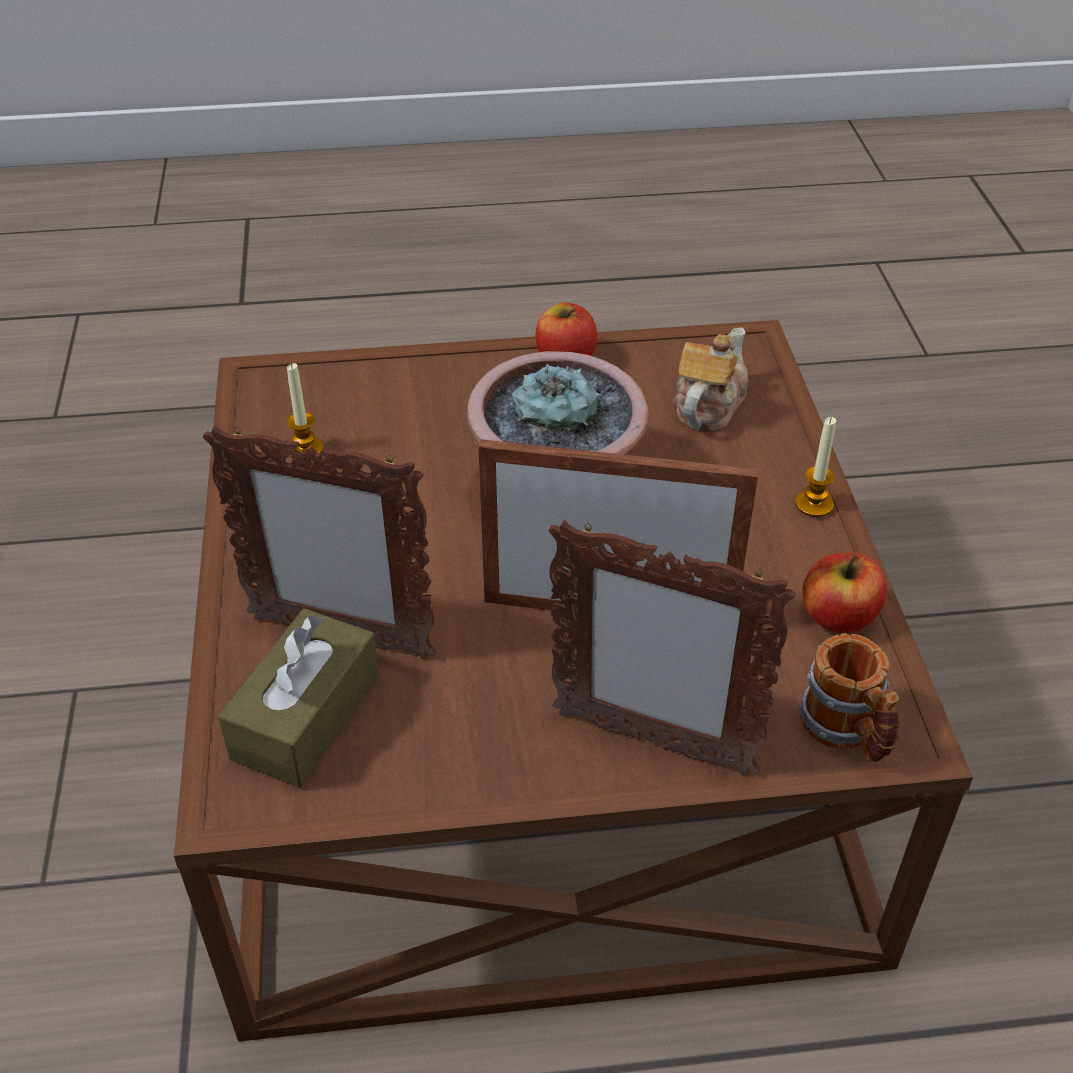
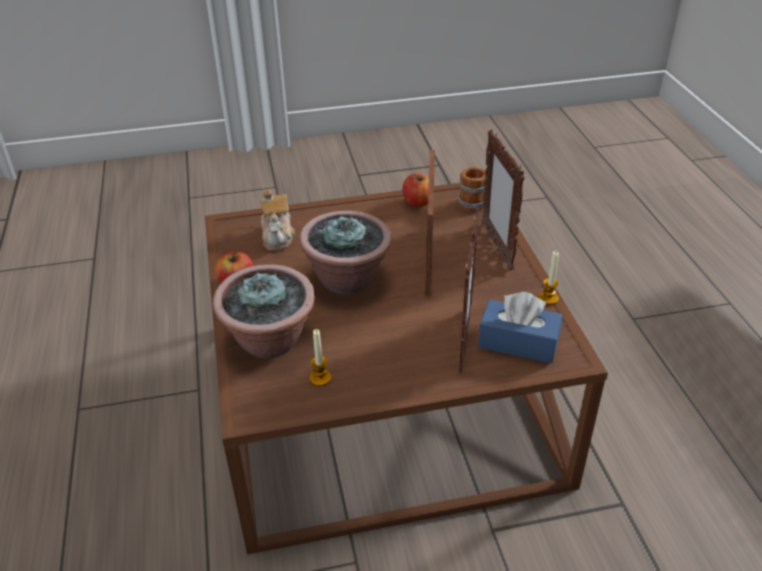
camera: 95 degrees left, 5 degrees down
brown tissue box [218,608,379,787] -> blue tissue box [478,292,562,363]
picture frame [548,520,796,776] -> picture frame turned 150 degrees clockwise [482,129,525,270]
teapot [673,327,749,432] -> teapot turned 120 degrees counterclockwise [261,189,295,251]
candle [795,417,836,517] -> candle moved to [539,251,559,305]
none -> potted plant [213,264,315,358]

